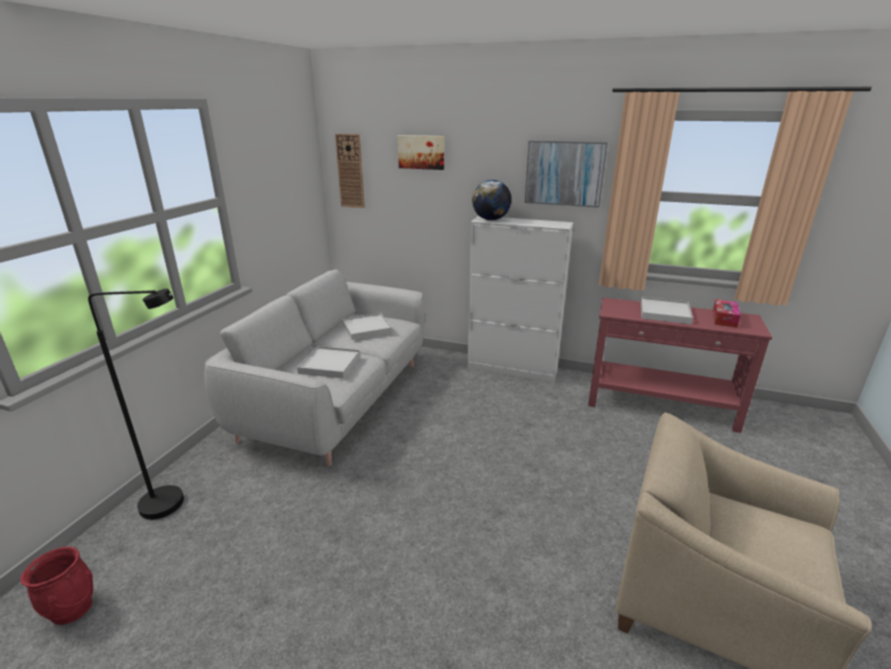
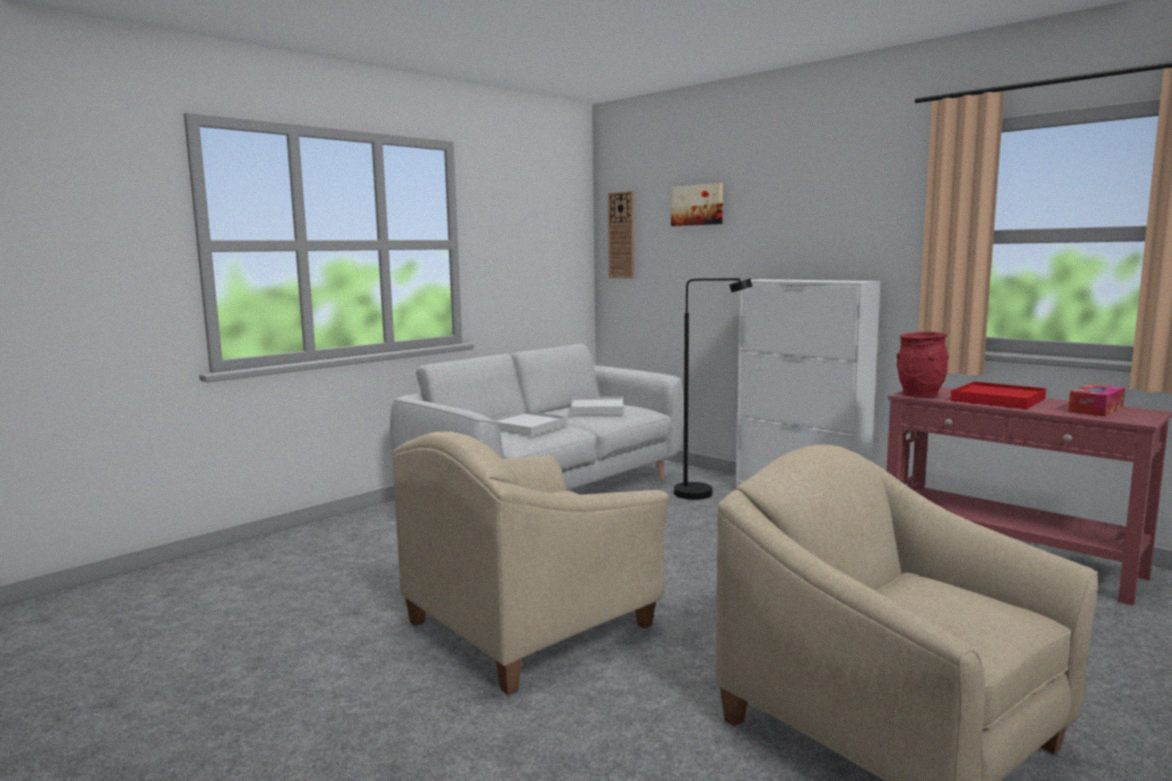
camera: 25 degrees right, 15 degrees down
red vase [20,546,94,625] -> red vase moved to [896,332,949,397]
black floor lamp [88,288,184,520] -> black floor lamp moved to [674,278,753,500]
globe [472,180,512,220] -> none
picture [525,141,608,207] -> none
white tray [641,297,693,325] -> red tray [951,382,1046,409]
none -> beige armchair [392,432,669,695]

